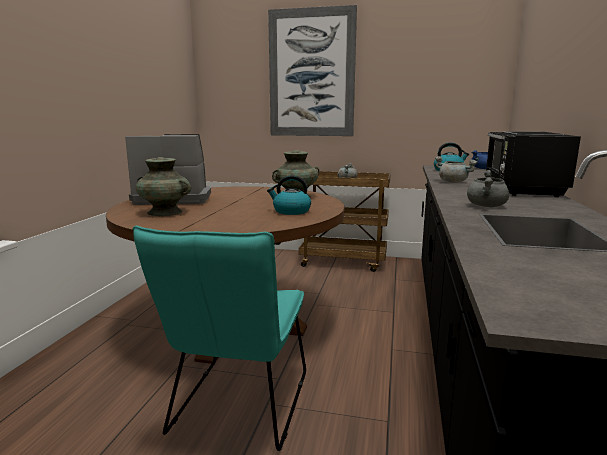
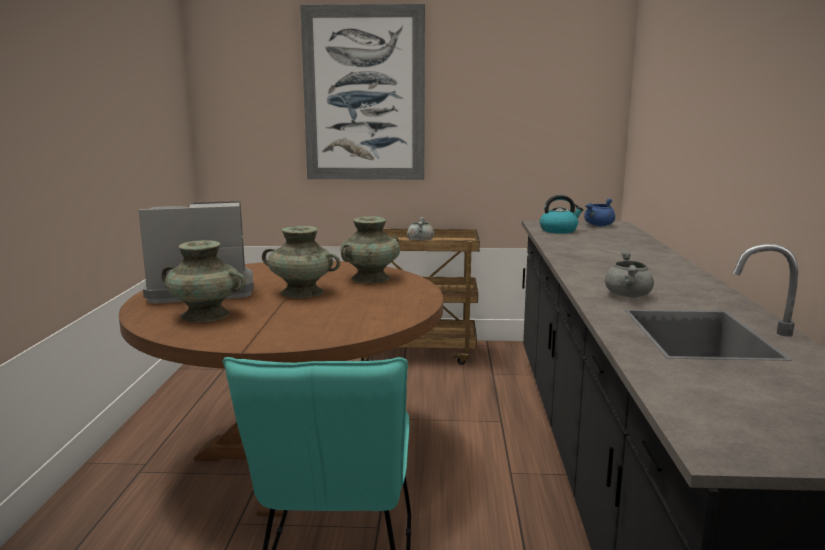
camera: 10 degrees left, 0 degrees up
kettle [267,175,311,215] -> none
grey cooking pot [435,156,478,183] -> none
black microwave [486,131,581,197] -> none
none -> turquoise vase [262,226,340,298]

